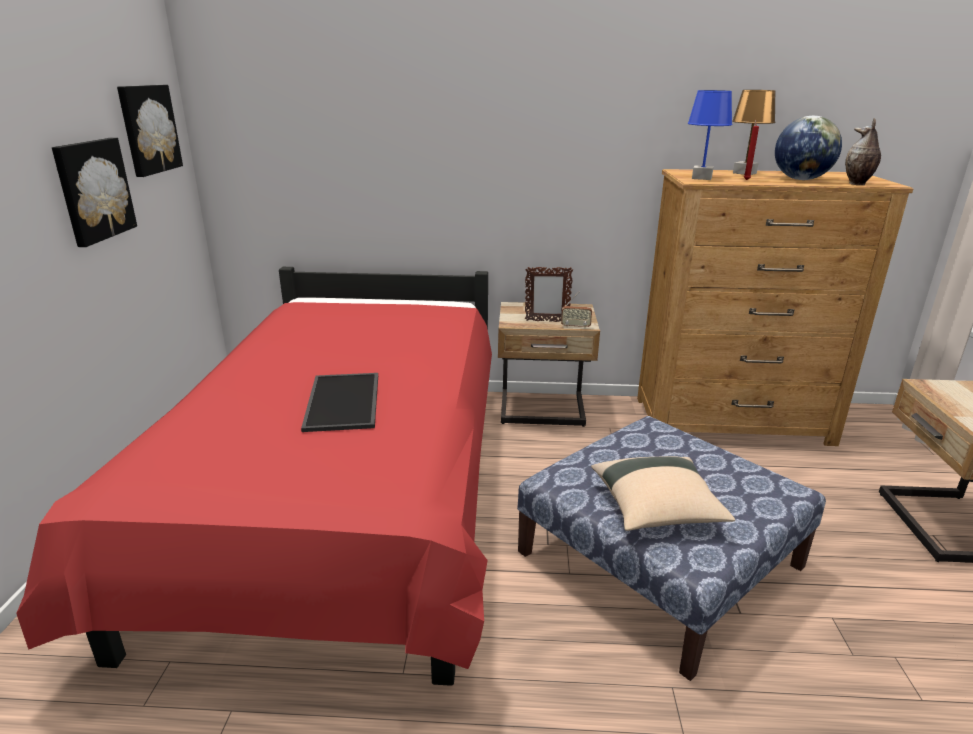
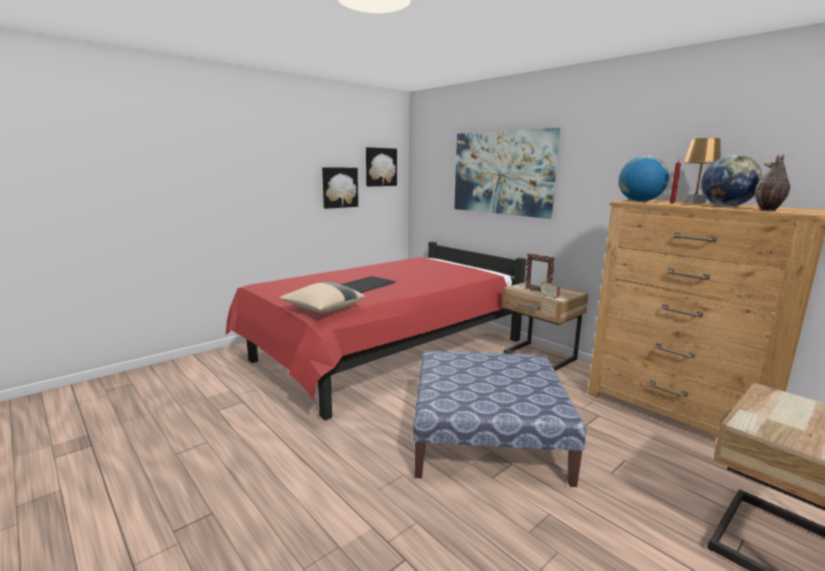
camera: 45 degrees right, 10 degrees down
beige pillow [591,456,736,531] -> beige pillow moved to [279,282,365,312]
blue table lamp [688,90,732,180] -> globe [619,156,669,202]
none -> picture [454,128,560,219]

